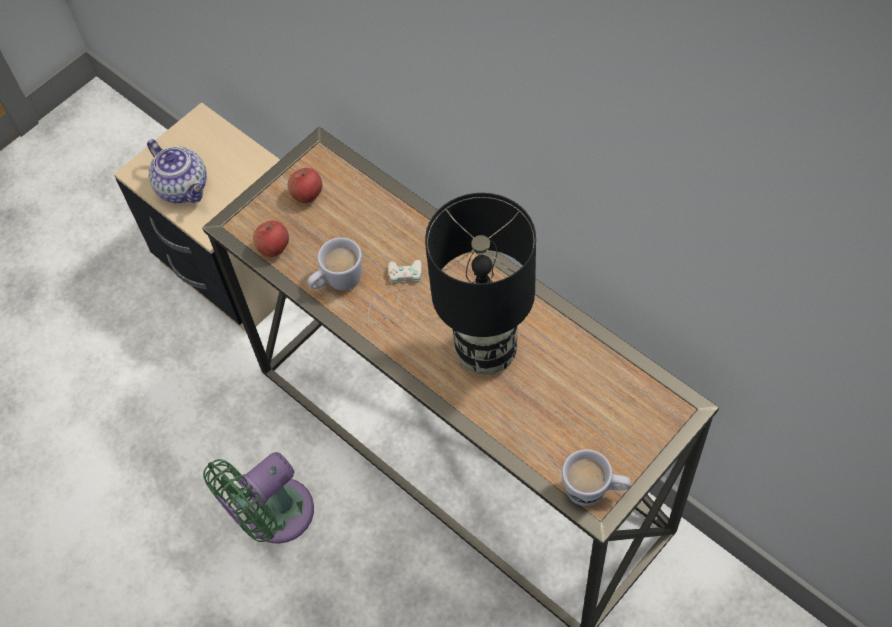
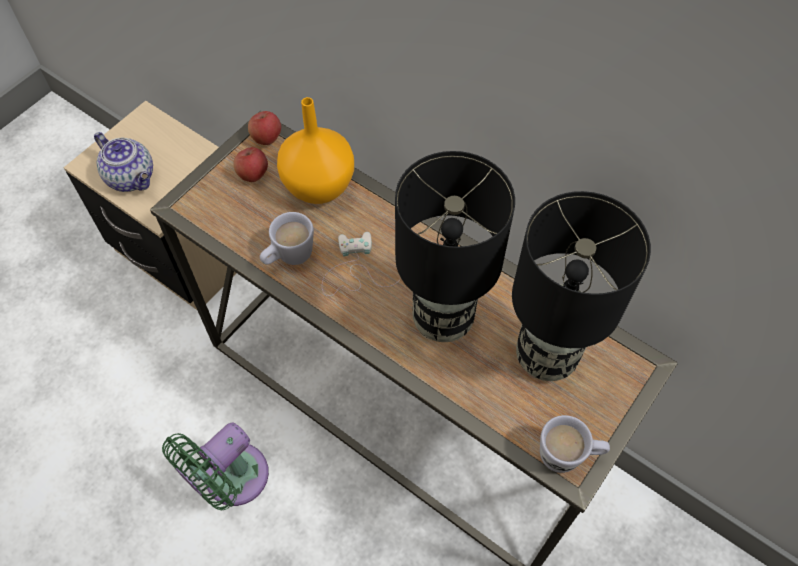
camera: 10 degrees left, 0 degrees up
apple [253,221,289,257] -> apple moved to [248,111,281,145]
none -> orange vase [277,97,354,204]
none -> black table lamp [512,191,651,381]

